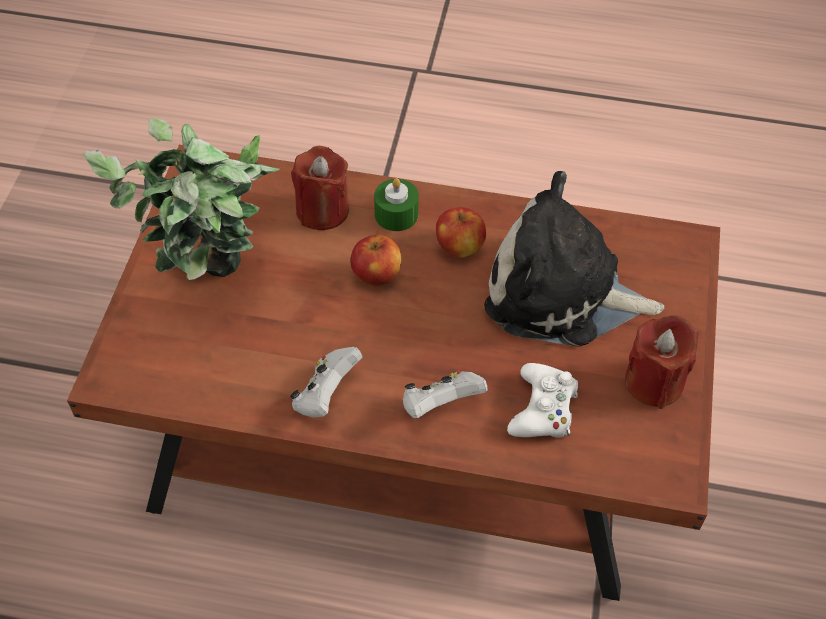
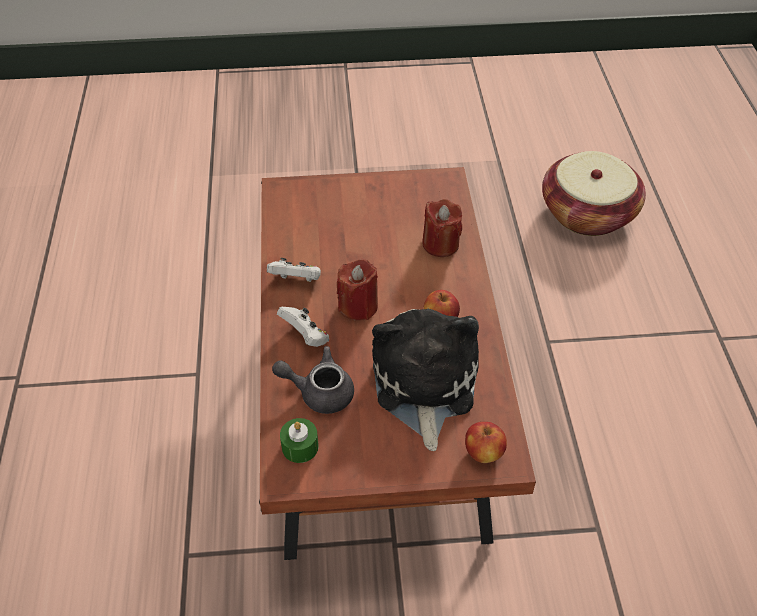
camera: 75 degrees right, 5 degrees down
potted plant [83,118,280,280] -> none
apple [350,235,401,286] -> apple moved to [465,422,507,463]
green candle [374,178,419,231] -> green candle moved to [280,418,319,463]
white game controller [507,363,578,438] -> grey teapot [272,346,354,414]
red candle [625,315,698,409] -> red candle moved to [337,259,378,321]
none -> basket [542,151,646,236]

